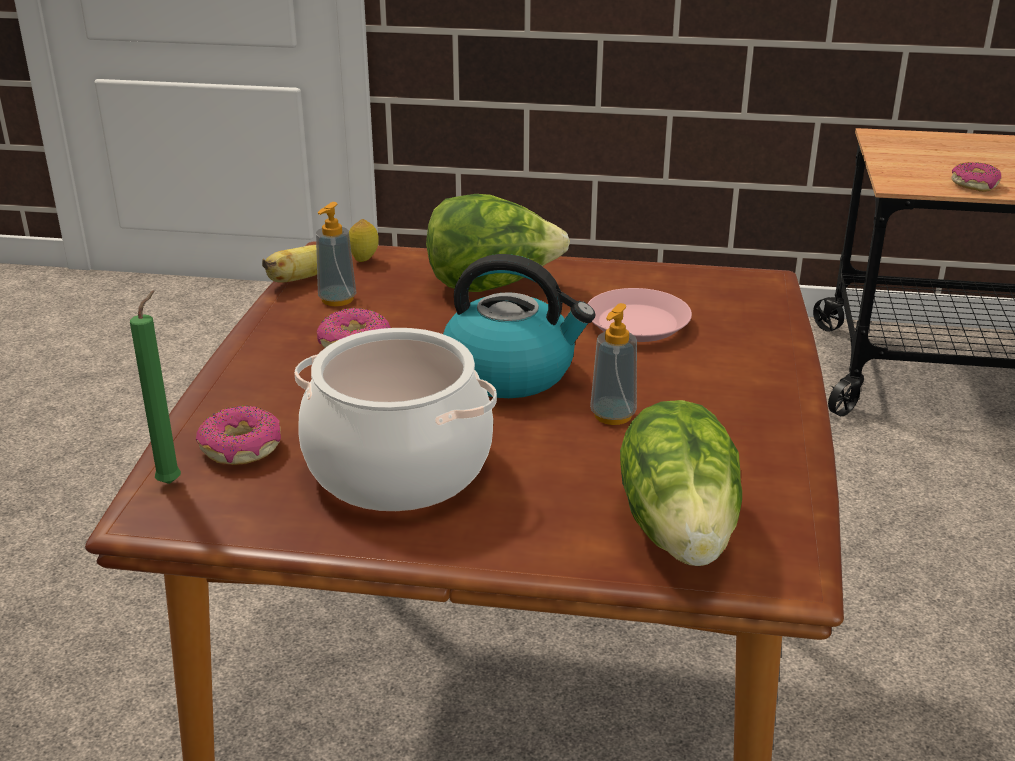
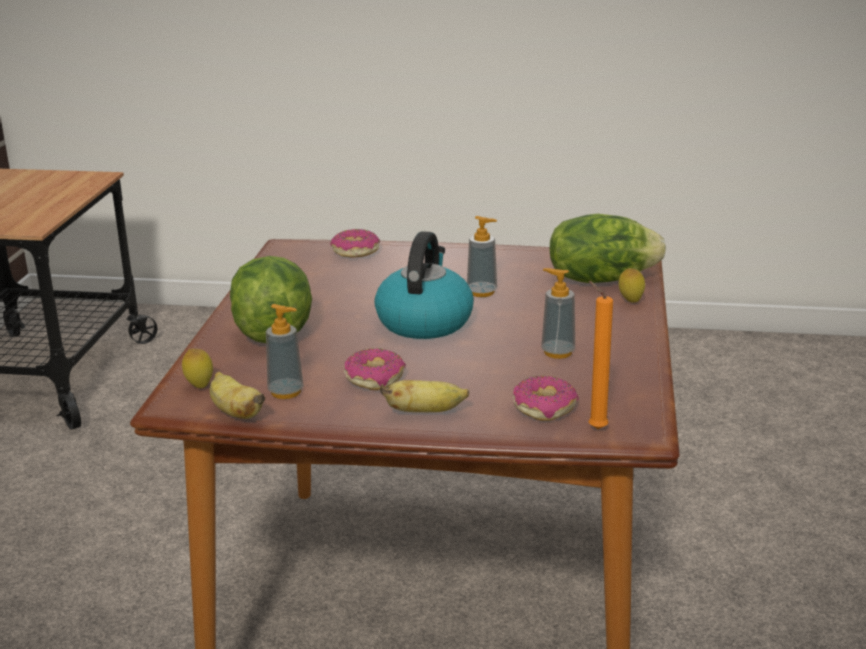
camera: 90 degrees left, 5 degrees down
green candle [130,290,181,484] -> orange candle [589,281,613,429]
cooking pot [294,328,497,511] -> soap dispenser [541,268,575,359]
pink plate [587,288,692,342] -> none
donut [951,162,1001,192] -> donut moved to [330,229,380,257]
none -> banana [380,380,469,412]
none -> lemon [619,268,645,302]

